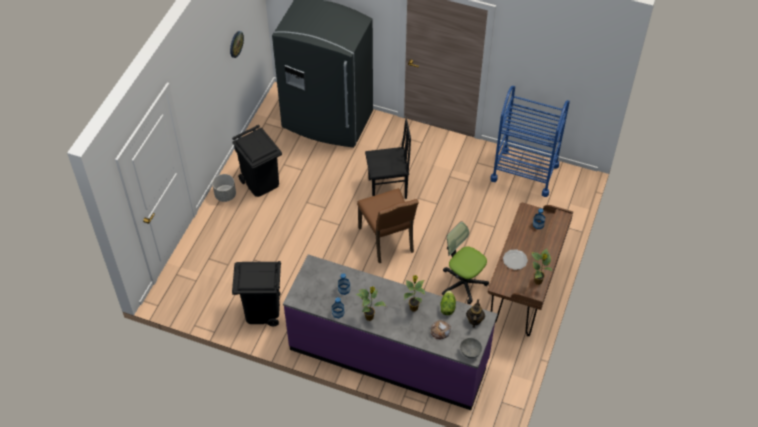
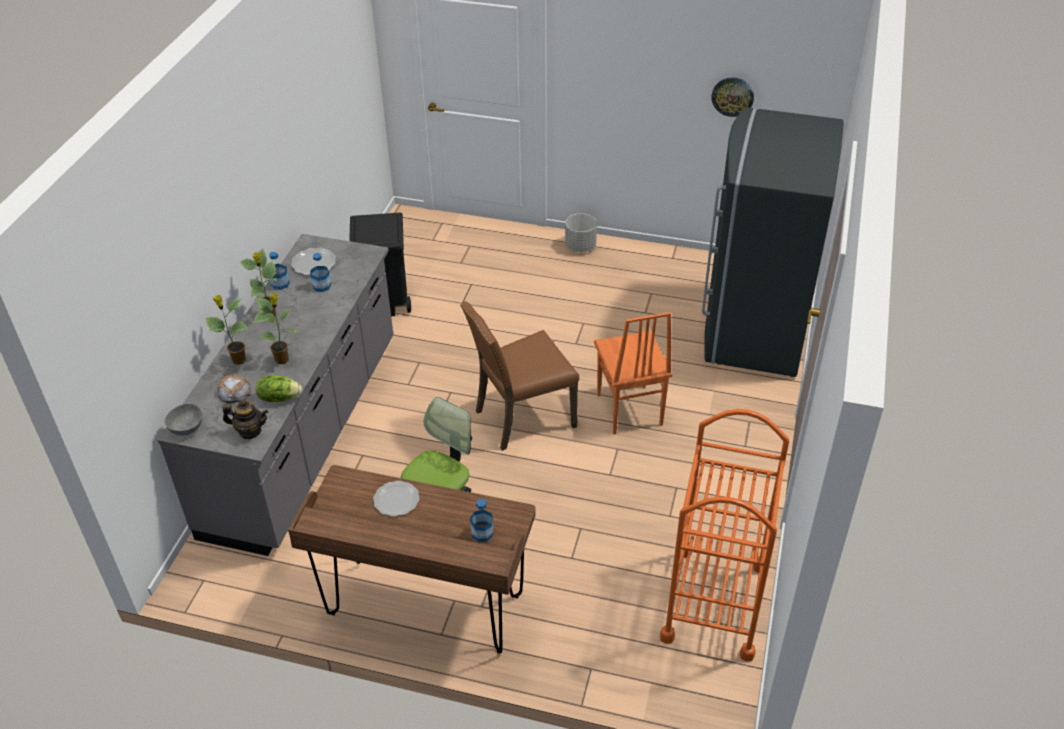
camera: 85 degrees right, 10 degrees down
black trash can [232,125,282,197] -> none
purple counter [283,255,498,410] -> grey counter [158,234,393,556]
black chair [365,119,411,199] -> orange chair [594,312,673,435]
blue cart [490,86,570,197] -> orange cart [660,409,789,661]
potted plant [531,248,552,285] -> potted plant moved to [205,295,248,365]
none -> plate [291,247,336,275]

